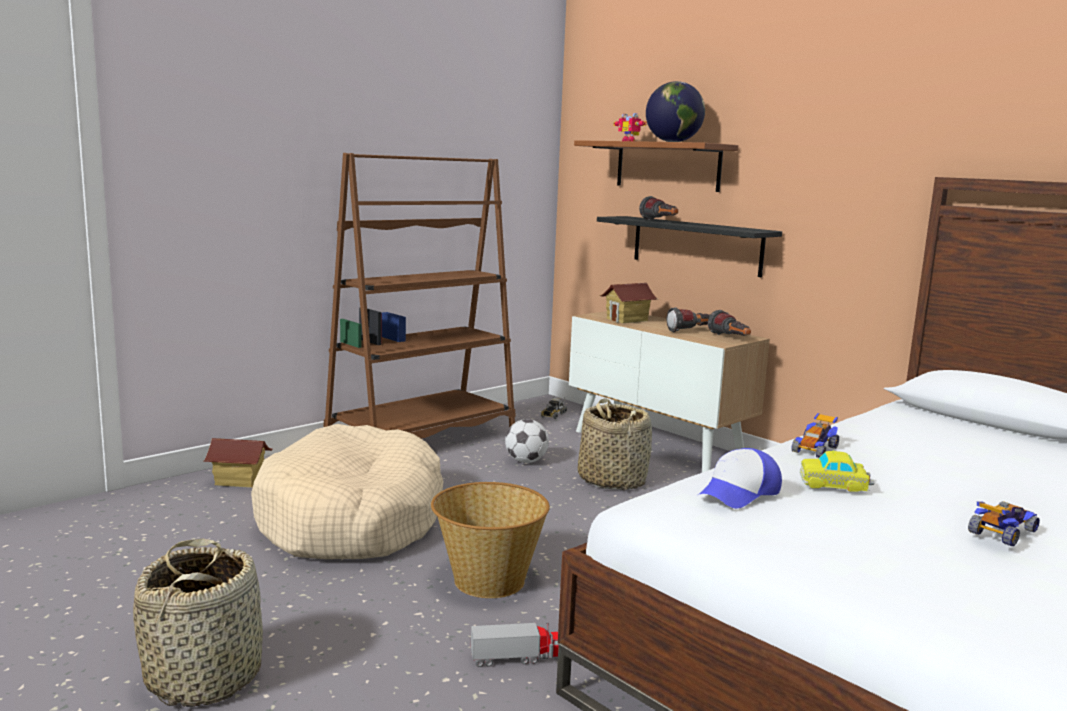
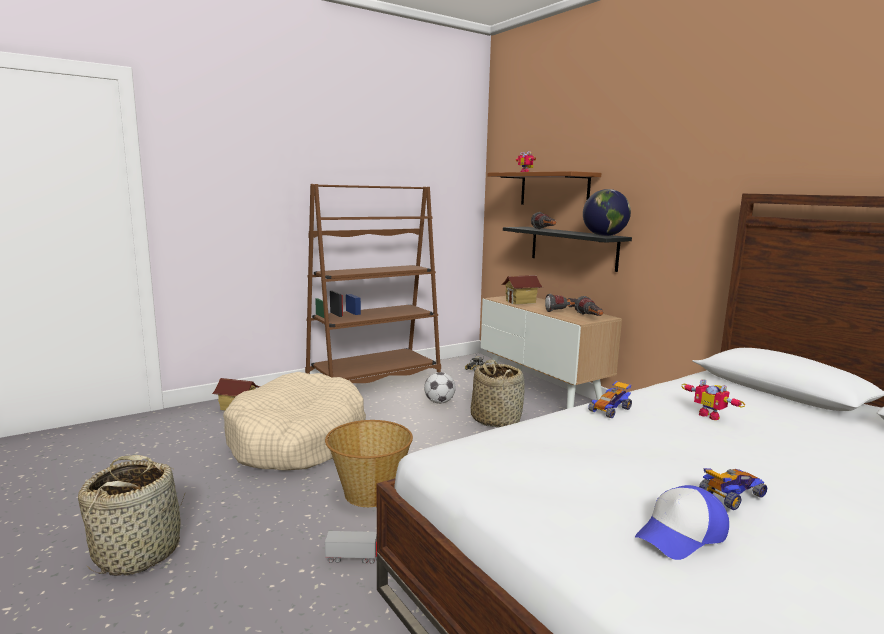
camera: 10 degrees right, 0 degrees up
globe [646,81,705,142] -> globe moved to [583,189,631,236]
cap [698,448,782,509] -> cap moved to [635,485,729,560]
toy car [800,450,874,492] -> none
none -> toy robot [681,379,746,420]

